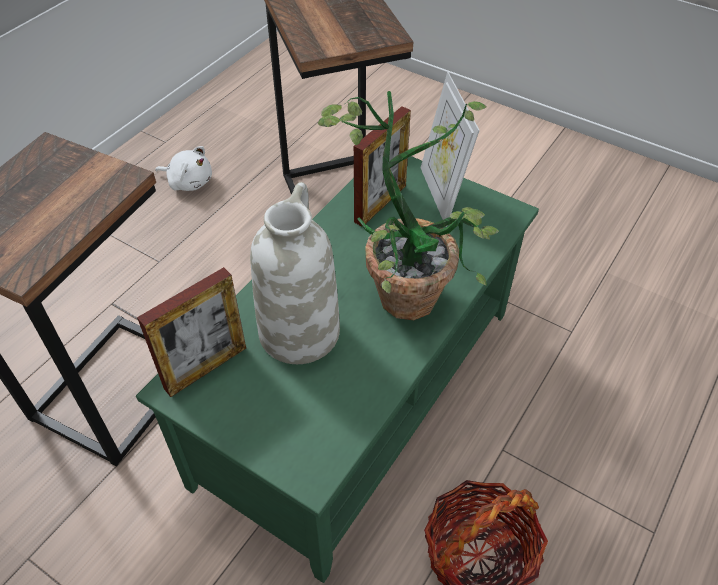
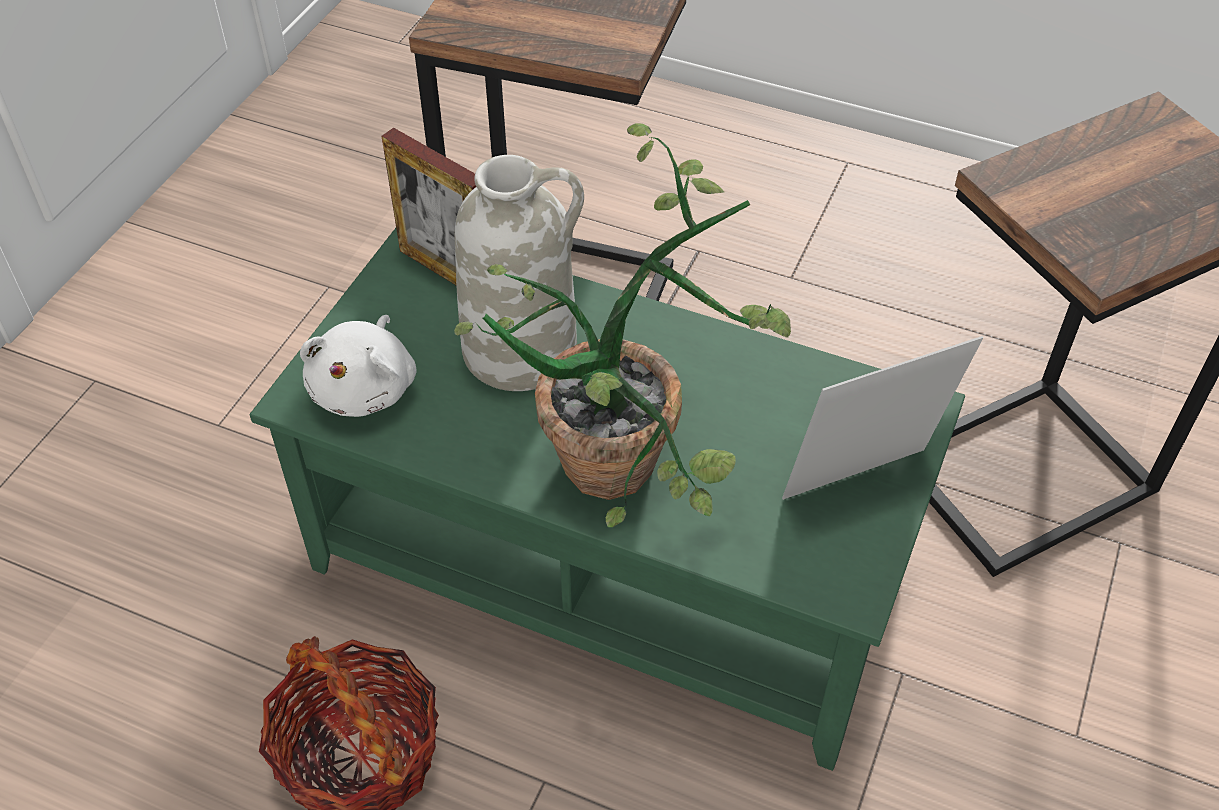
camera: 80 degrees right, 0 degrees up
white plush toy [155,146,212,191] -> white plush toy moved to [300,315,417,417]
picture frame [354,106,411,227] -> none

